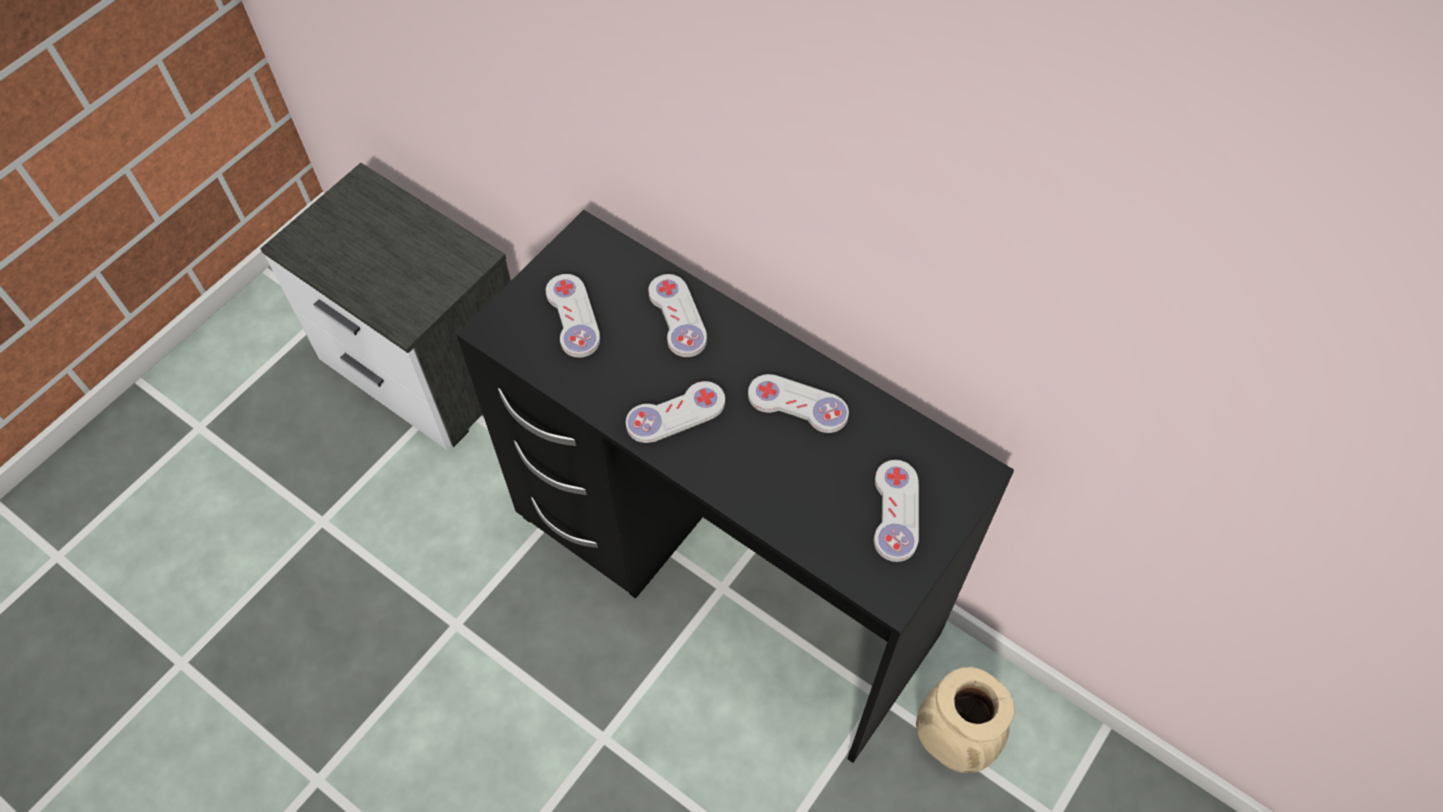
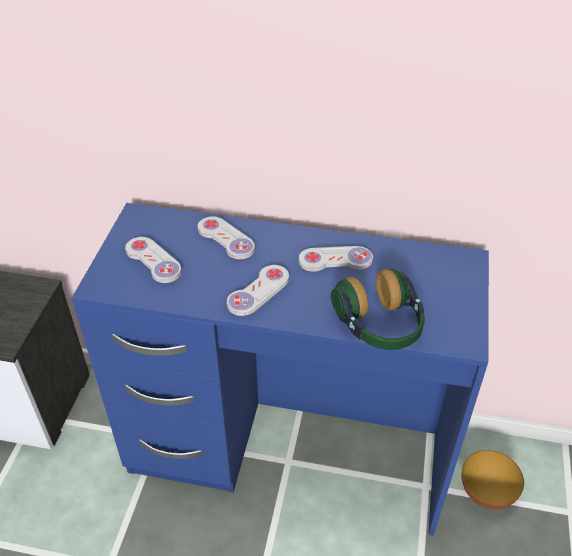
camera: 25 degrees left, 15 degrees down
black desk [456,210,1014,763] -> blue desk [72,203,489,536]
white game controller [874,460,919,562] -> none
beige vase [916,667,1014,773] -> bowl [462,450,524,509]
none -> headphones [331,268,425,350]

